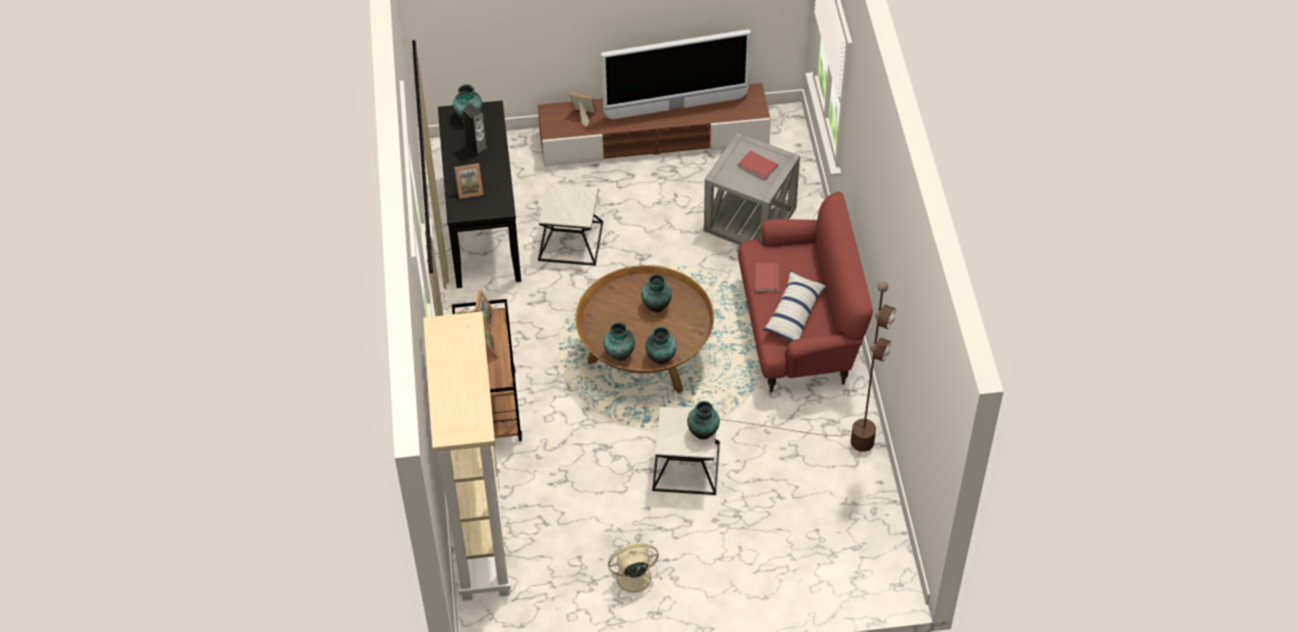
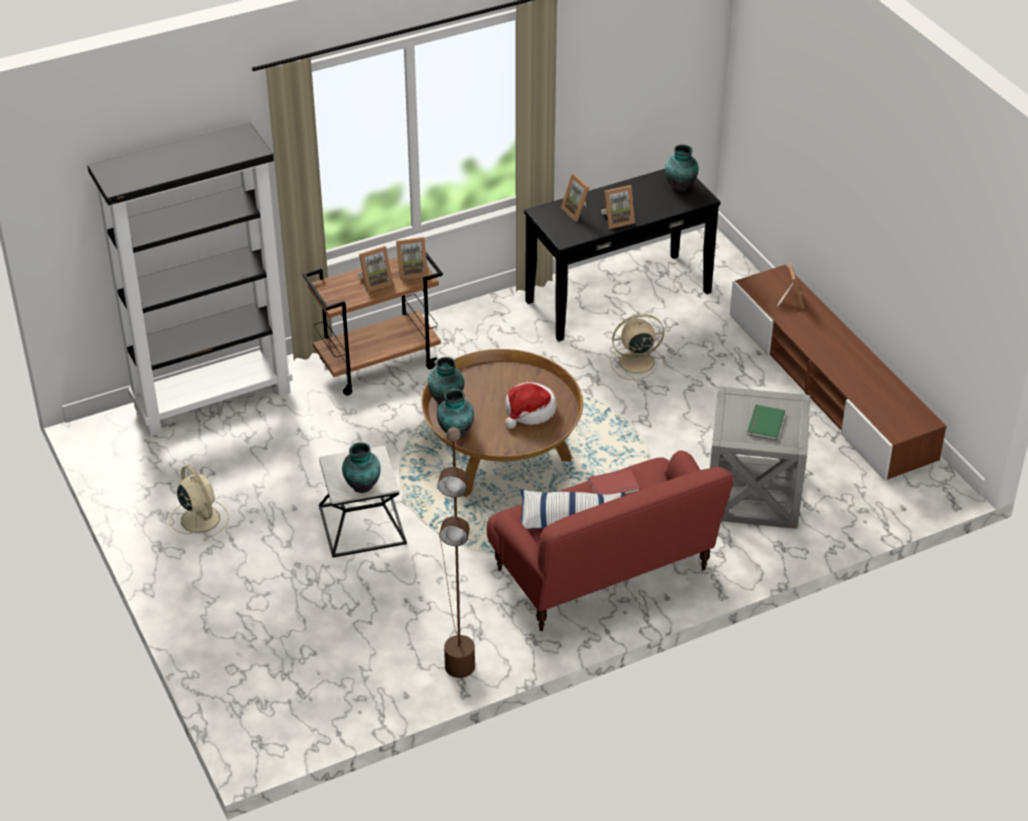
camera: 70 degrees right, 10 degrees down
beige bookcase [423,311,511,601] -> black bookcase [87,123,293,436]
speaker [462,104,488,157] -> none
side table [538,183,603,266] -> beige fan [610,314,666,380]
television [601,29,751,119] -> none
vase [641,274,672,313] -> hat [505,382,556,429]
red book [737,150,778,180] -> green book [747,405,785,440]
none -> picture frame [601,185,635,229]

